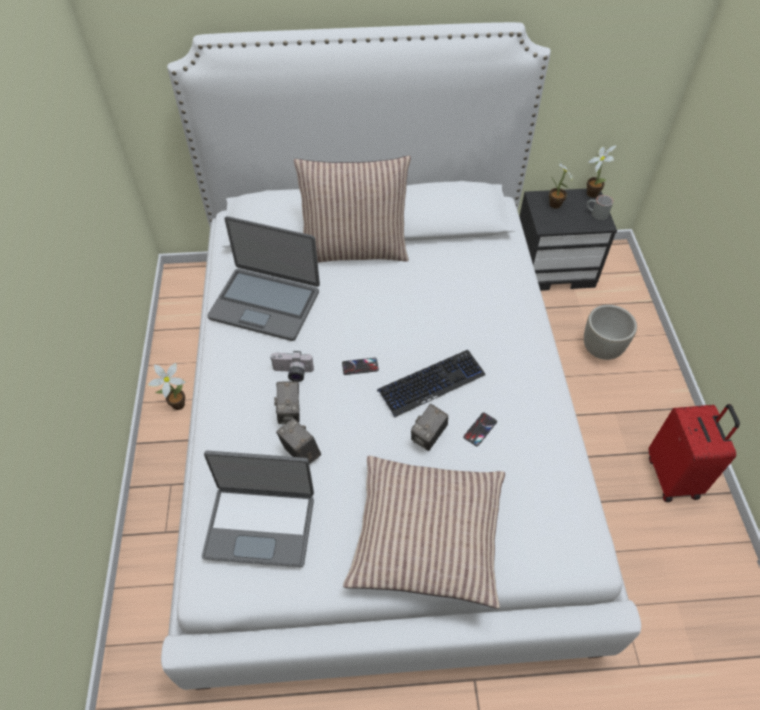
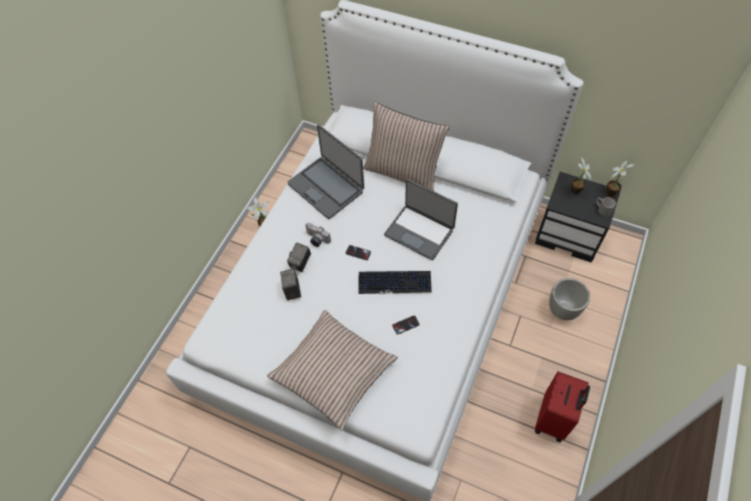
camera: 30 degrees right, 5 degrees up
laptop [202,451,314,567] -> laptop moved to [384,179,458,260]
camera [411,404,448,451] -> none

